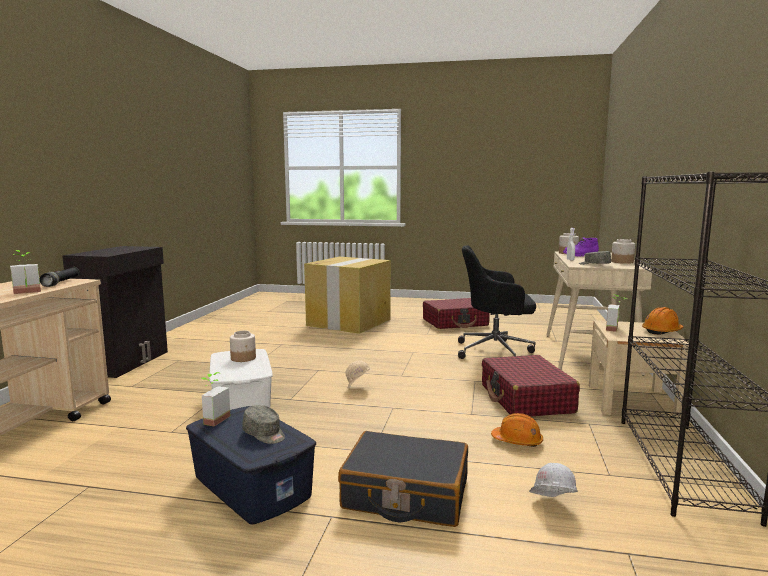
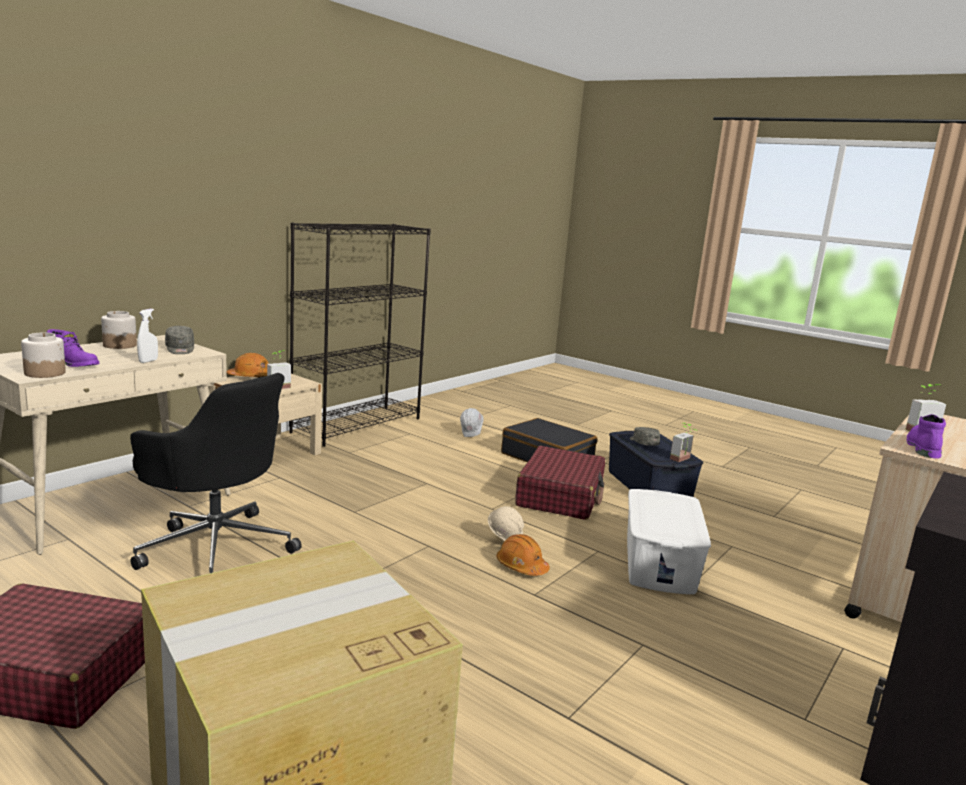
camera: 155 degrees left, 5 degrees up
black flashlight [40,267,80,287] -> purple boot [907,414,946,458]
jar [230,331,256,362] -> none
red suitcase [482,355,580,417] -> red suitcase moved to [515,446,605,520]
orange hard hat [491,413,543,447] -> orange hard hat moved to [496,534,550,576]

